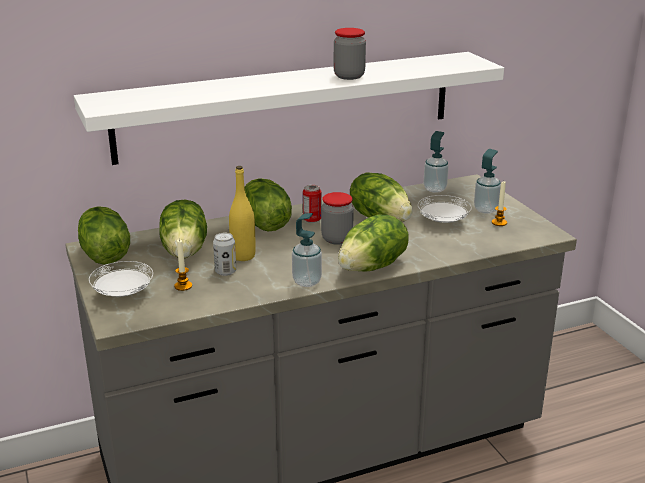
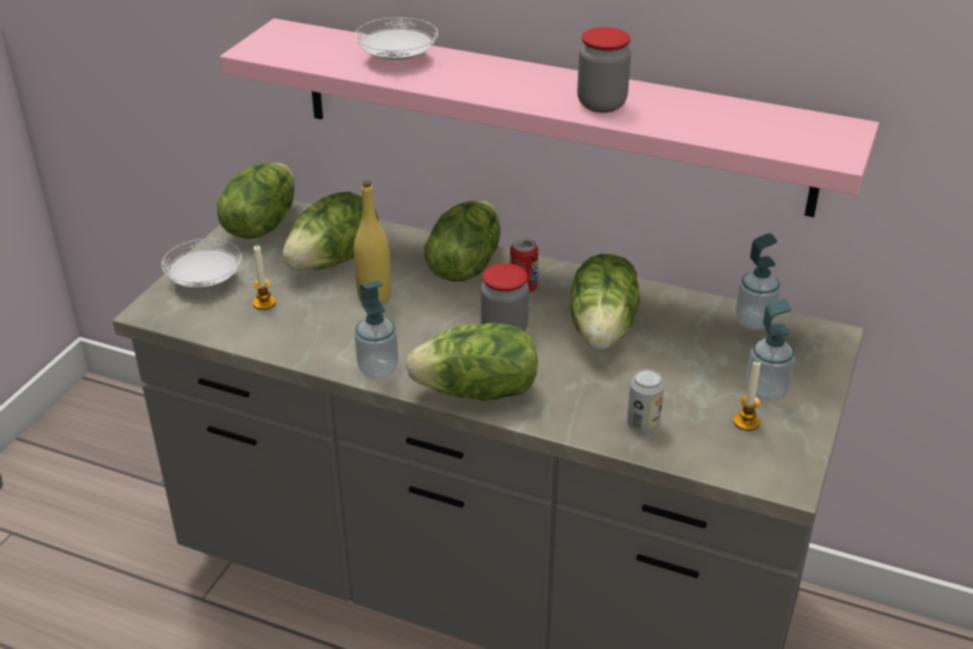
camera: 45 degrees right, 10 degrees up
white shelf [74,52,504,165] -> pink shelf [220,18,879,217]
can [213,232,236,276] -> can moved to [627,369,664,432]
white plate [418,195,472,223] -> white plate moved to [355,17,438,60]

